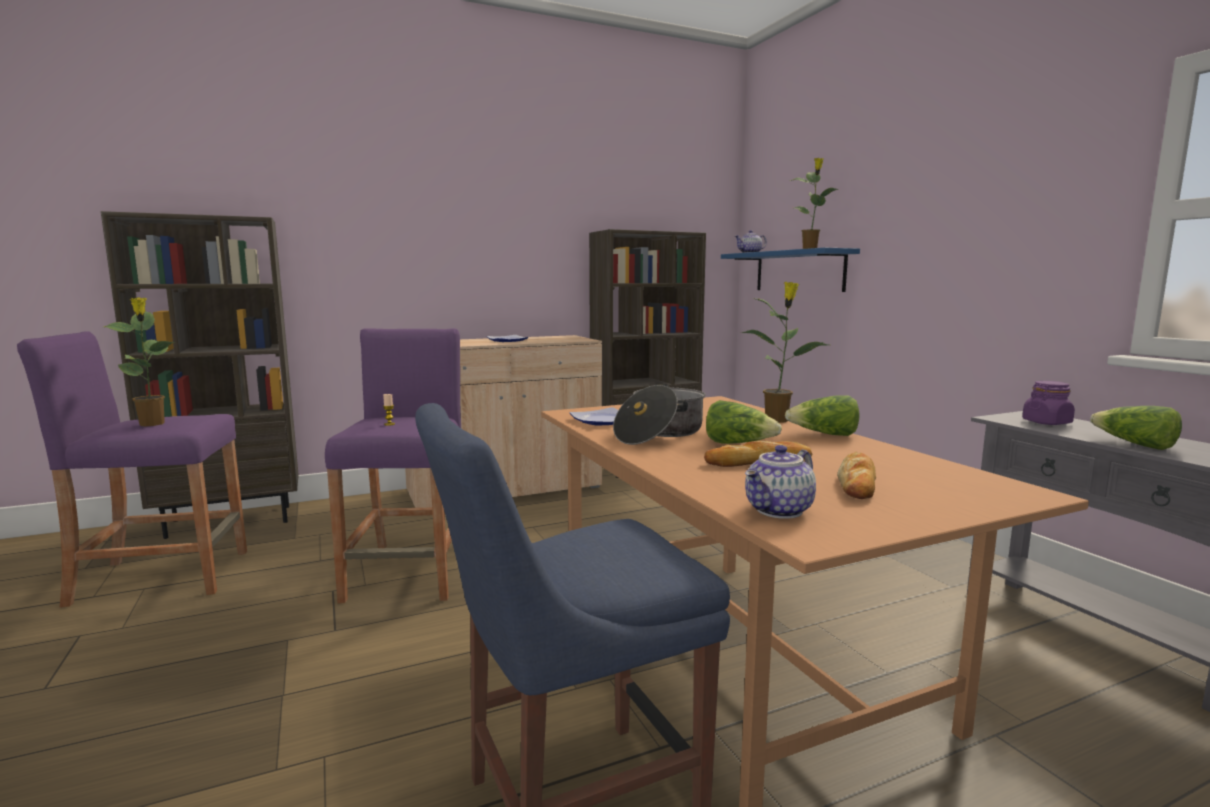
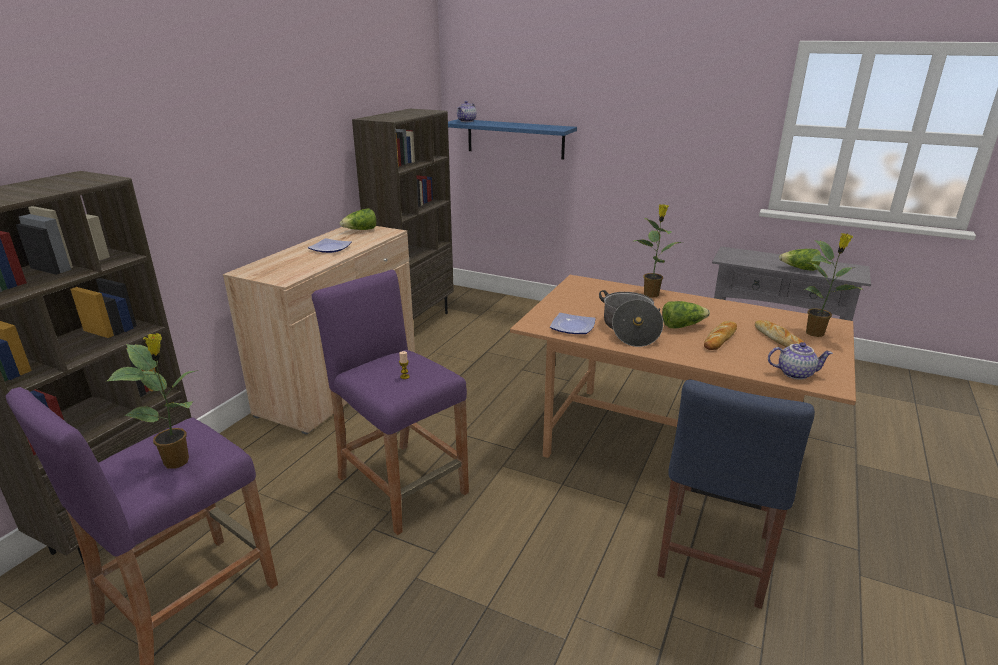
camera: 40 degrees left, 15 degrees up
teapot [745,445,816,519] -> teapot turned 90 degrees counterclockwise [768,342,833,380]
lettuce [785,395,859,436] -> lettuce moved to [340,208,376,230]
potted plant [790,158,838,249] -> potted plant moved to [805,233,863,337]
purple jar [1022,381,1075,425] -> none

